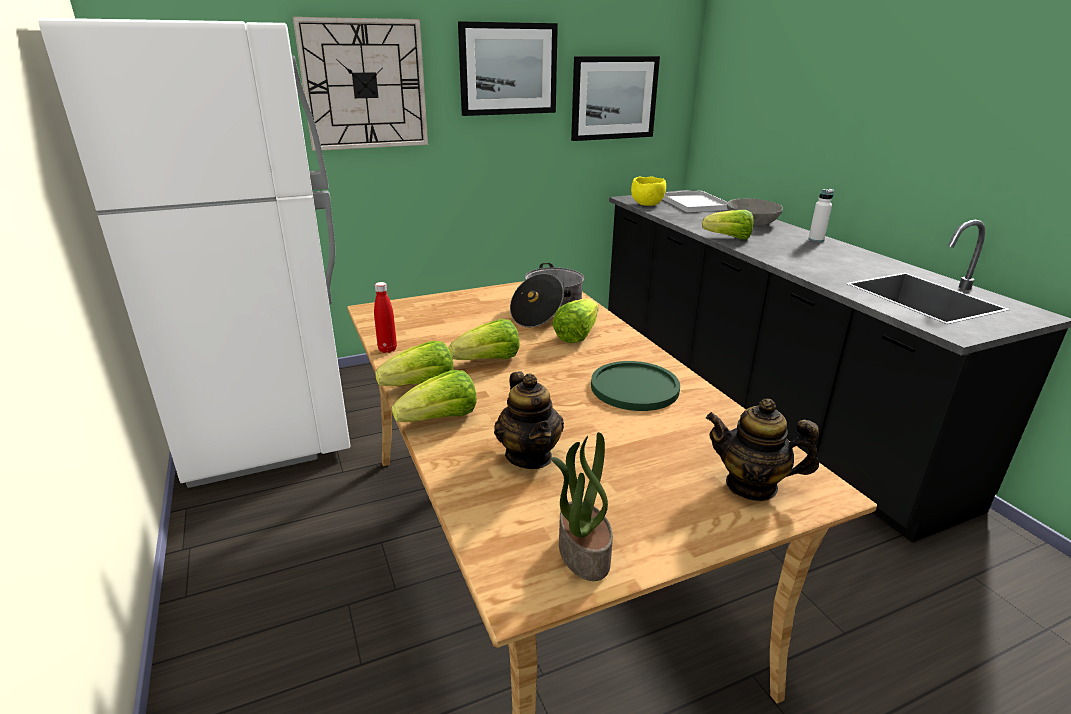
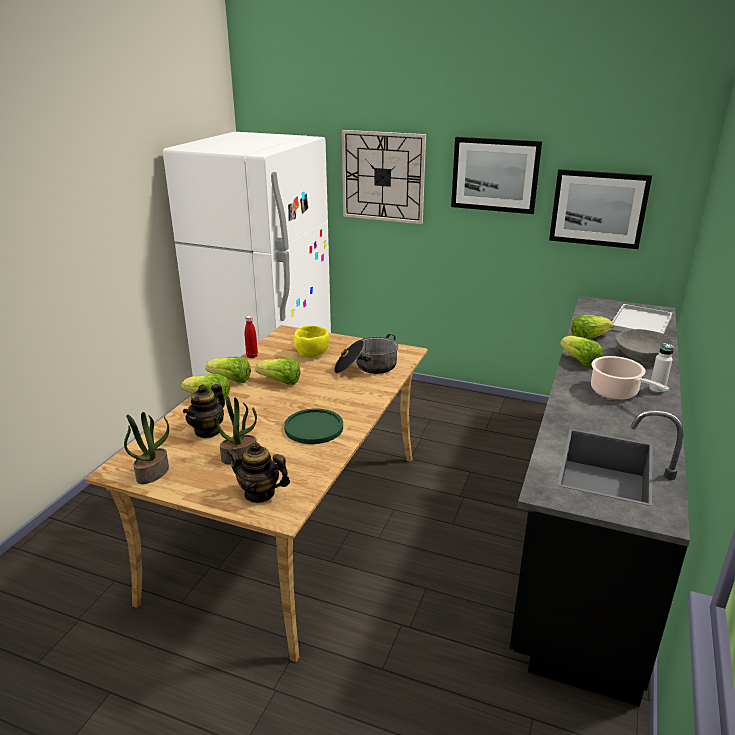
camera: 45 degrees right, 0 degrees up
lettuce [552,299,598,343] -> lettuce moved to [571,315,614,339]
yellow bowl [631,177,666,206] -> yellow bowl moved to [294,325,330,358]
teapot [706,399,819,501] -> teapot turned 45 degrees counterclockwise [226,442,290,503]
none -> potted plant [216,395,257,465]
none -> cooking pot [591,356,670,400]

